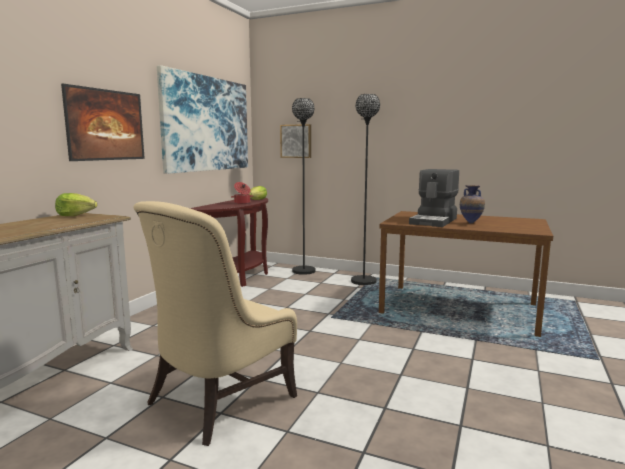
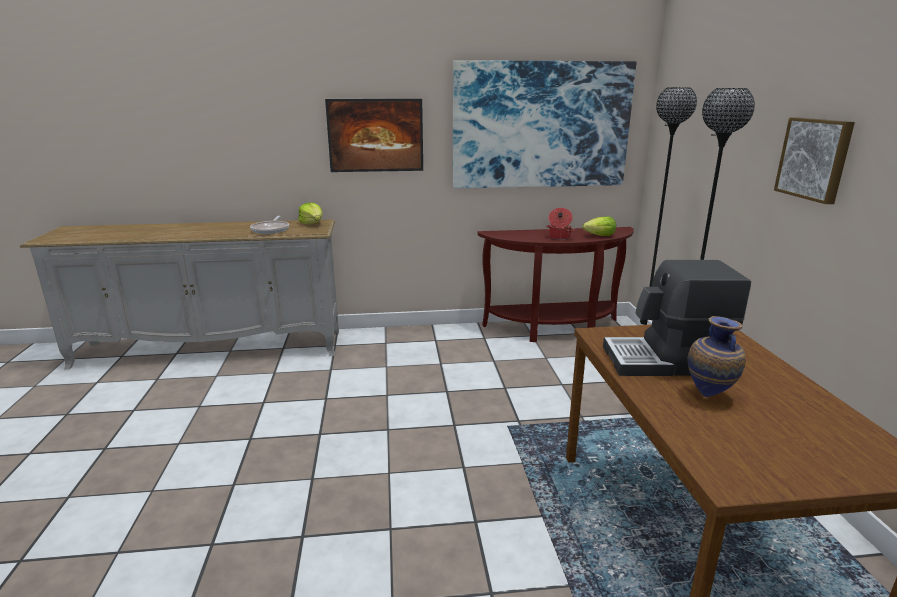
camera: 60 degrees right, 10 degrees up
beige chair [134,201,297,446] -> none
picture [280,124,311,158] -> picture moved to [774,117,855,204]
none -> frying pan [250,216,289,234]

